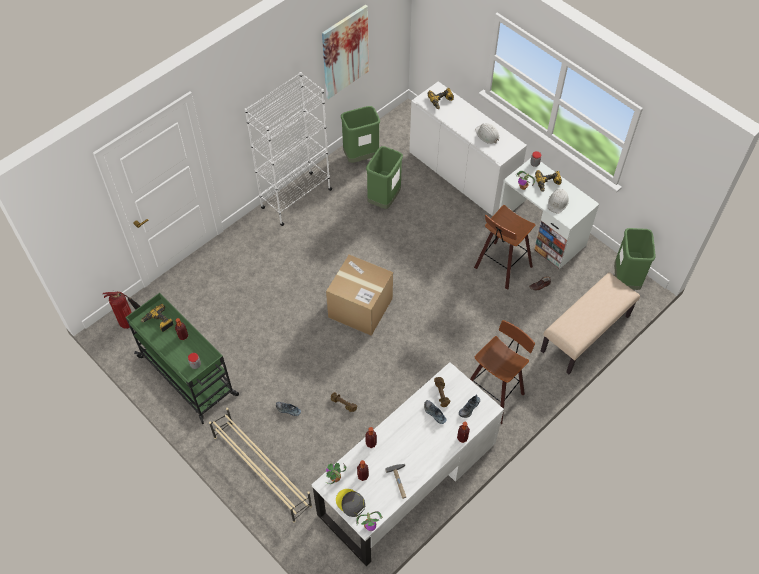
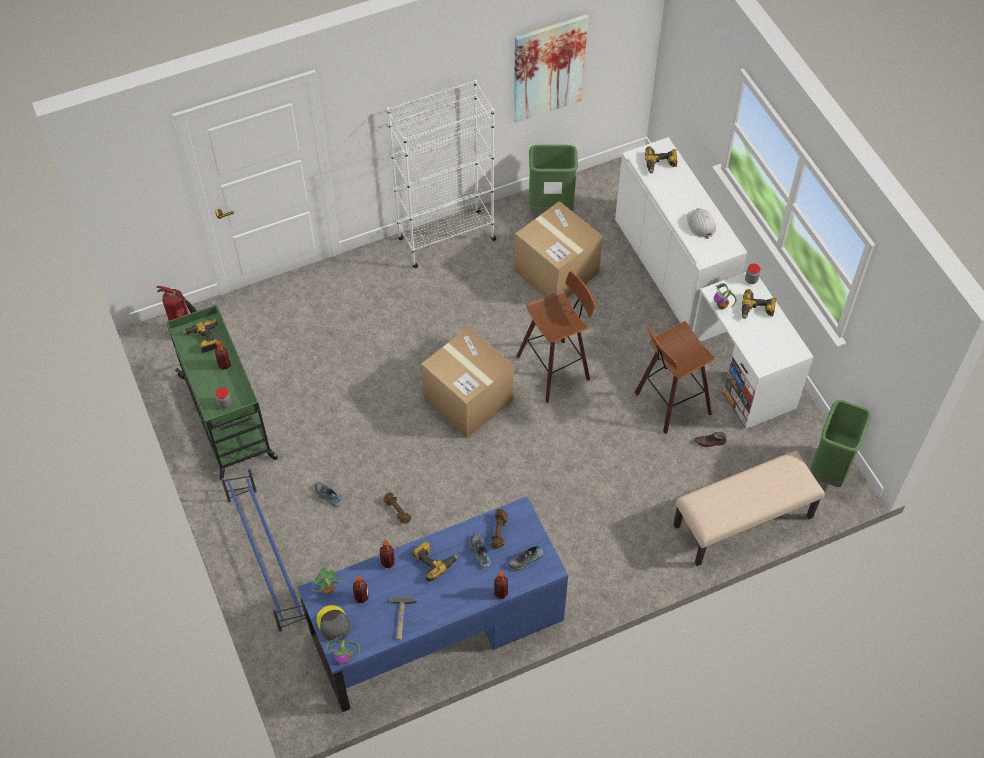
camera: 20 degrees right, 0 degrees up
beige shoe rack [209,408,312,523] -> blue shoe rack [221,468,307,632]
white desk [311,362,504,566] -> blue desk [298,496,568,712]
green trash can [366,146,403,209] -> cardboard box [514,201,603,298]
stool [470,320,535,425] -> stool moved to [516,271,595,404]
white hard hat [548,189,569,213] -> none
none -> power drill [412,540,458,582]

